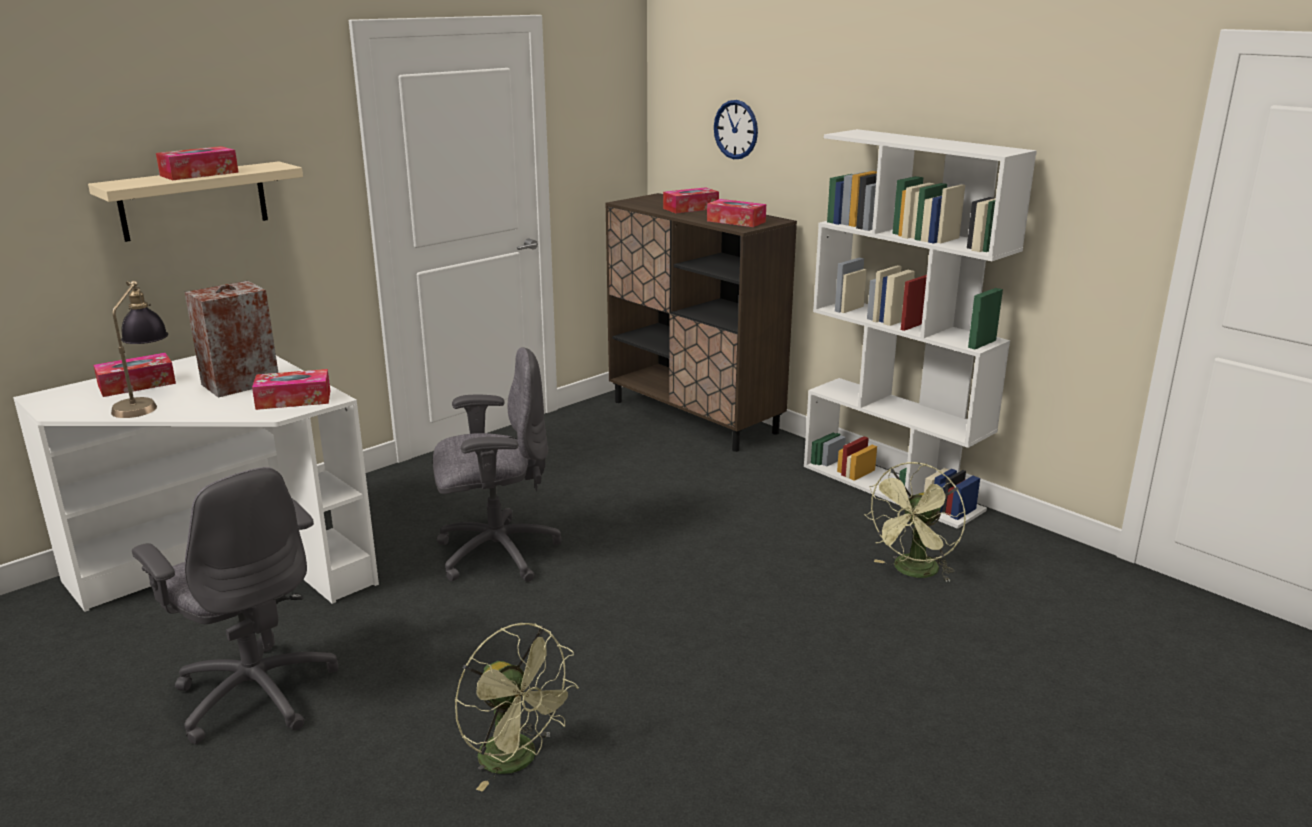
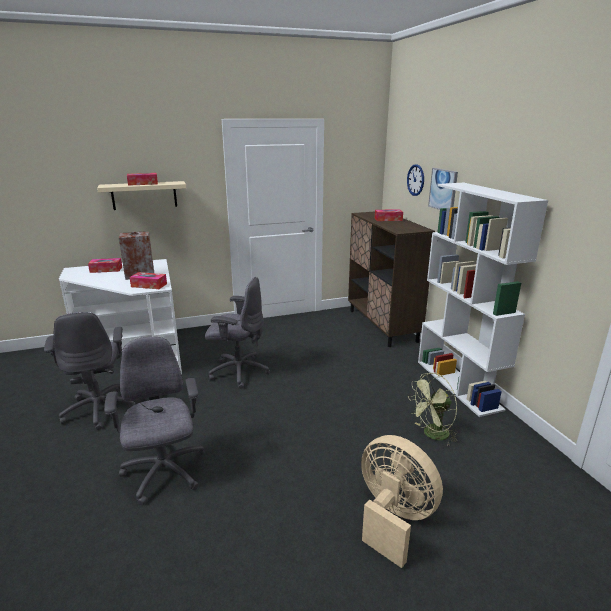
camera: 25 degrees right, 0 degrees up
table lamp [111,281,168,418] -> none
green fan [455,623,579,792] -> grey office chair [104,337,204,505]
tissue box [707,199,766,227] -> none
none -> beige fan [361,435,443,568]
none -> picture [428,168,458,210]

